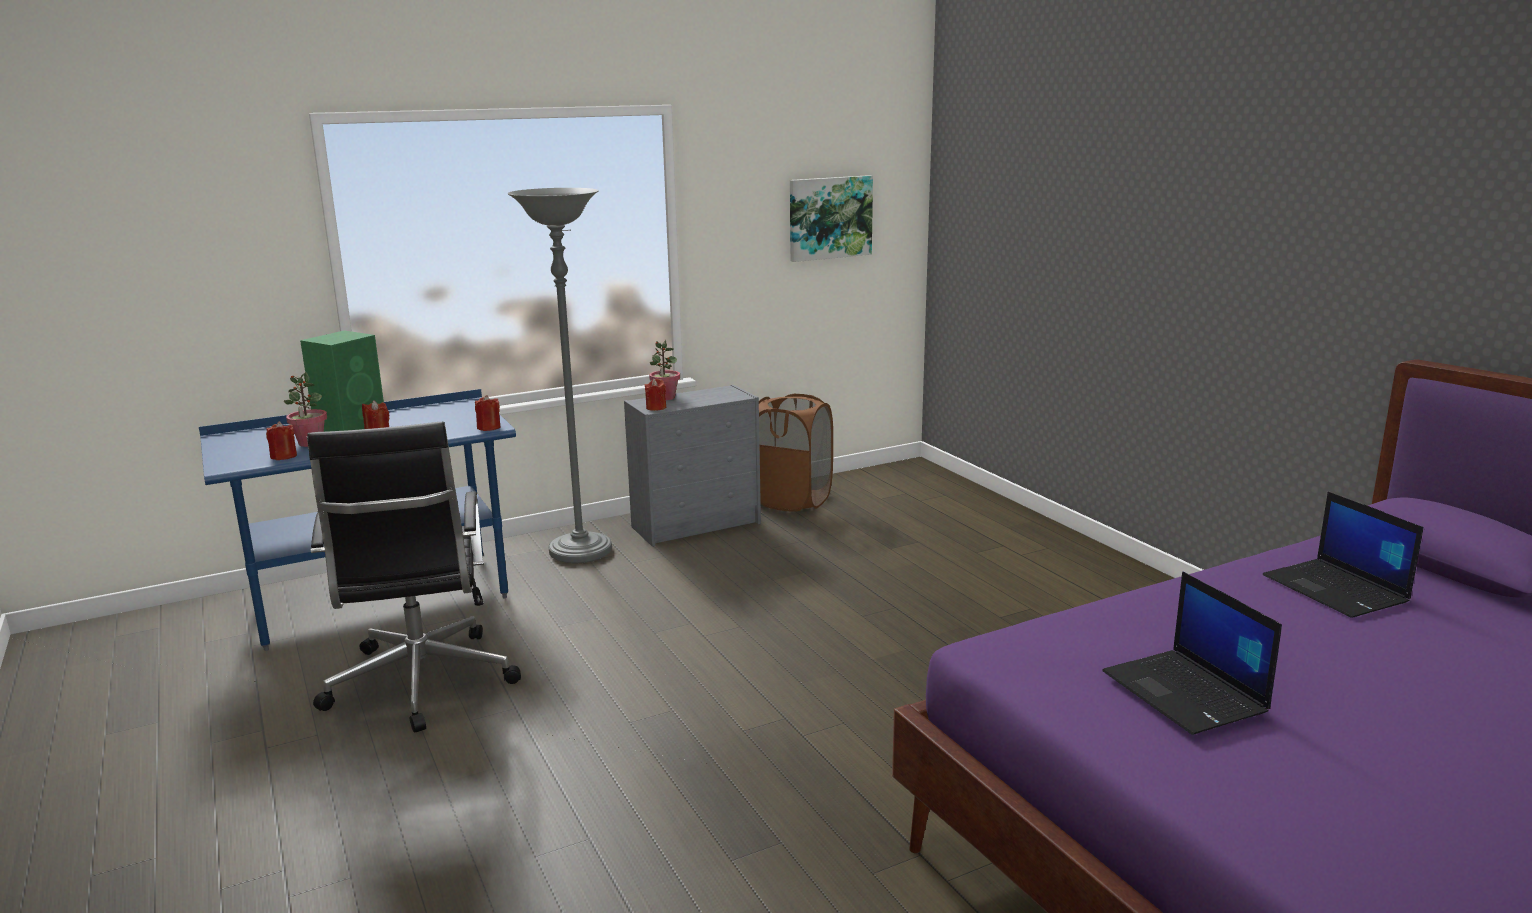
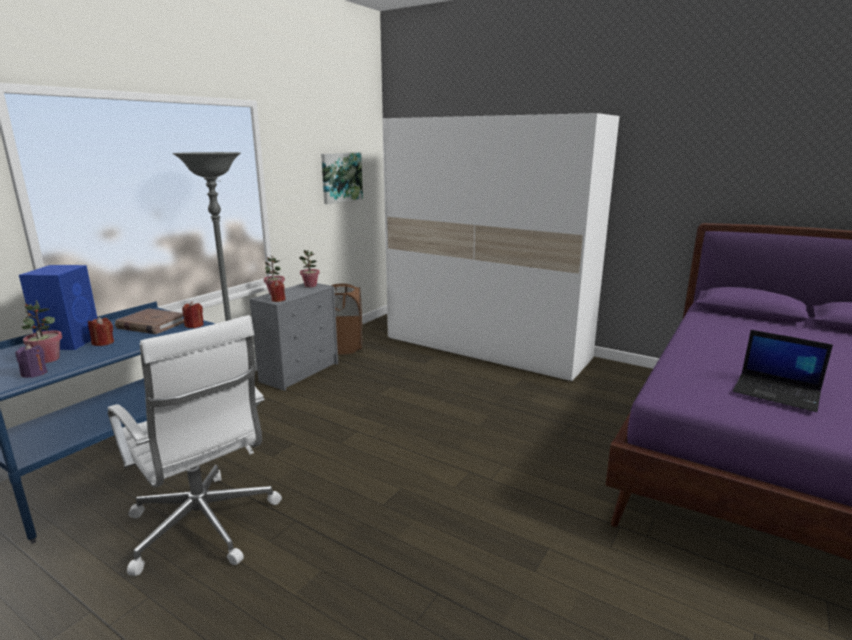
camera: 30 degrees left, 0 degrees up
red candle [266,421,297,460] -> purple candle [15,344,47,378]
green speaker [300,330,384,432] -> blue speaker [19,265,97,350]
black office chair [307,421,521,733] -> white office chair [108,315,282,576]
laptop [1263,492,1423,618] -> none
none -> brown book [115,308,184,334]
none -> potted plant [299,250,320,288]
none -> white wardrobe [383,113,619,381]

